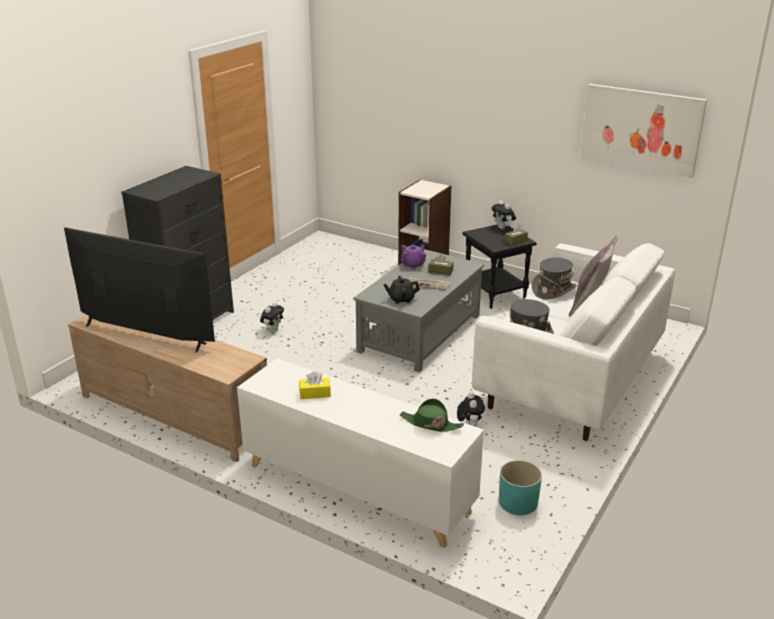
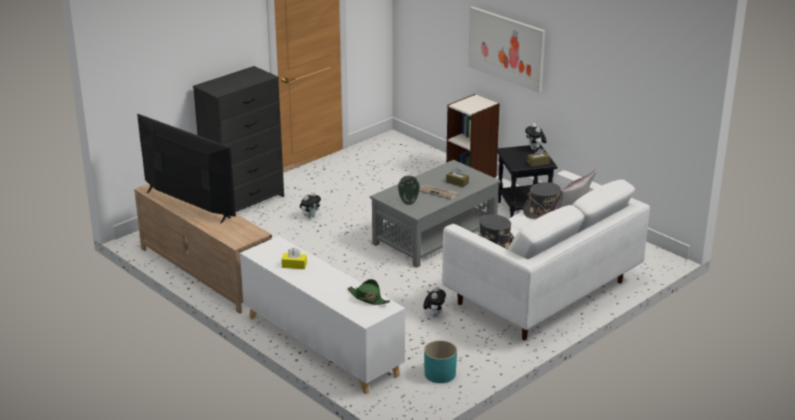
camera: 15 degrees right, 0 degrees up
black teapot [383,276,420,304] -> vase [398,176,420,205]
purple teapot [401,244,426,269] -> none
picture [580,84,707,178] -> picture moved to [468,6,545,93]

